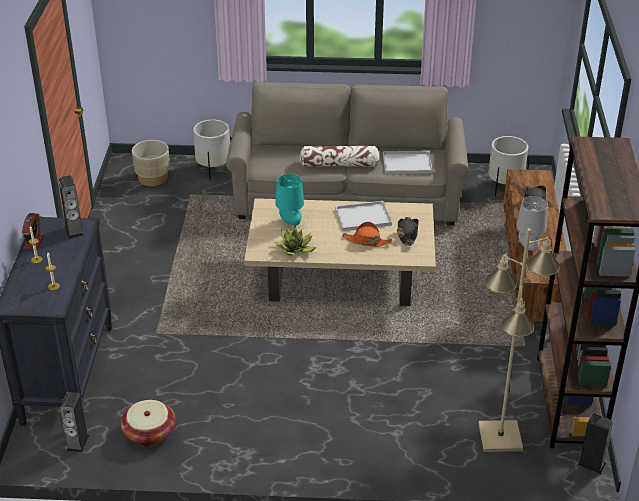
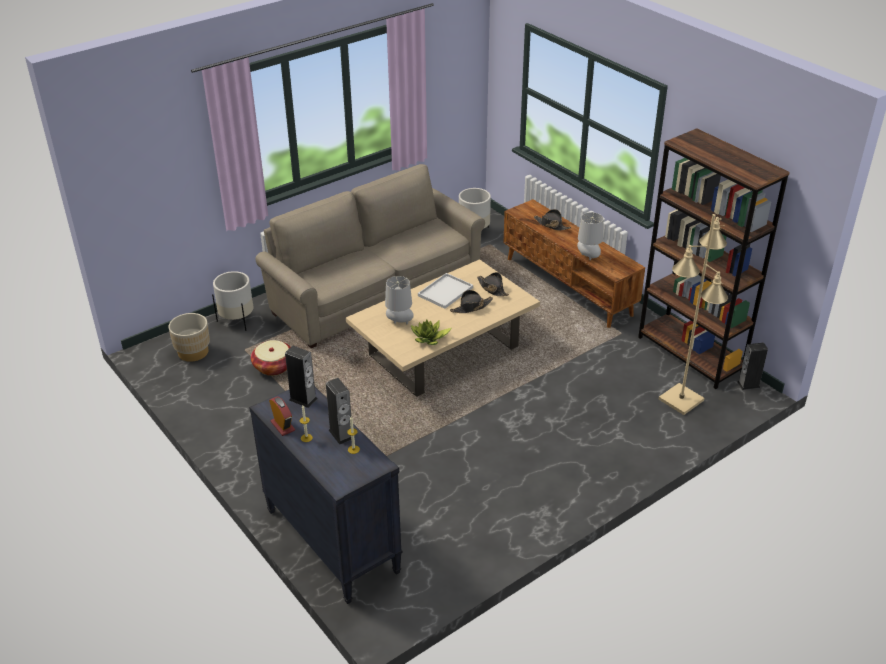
camera: 40 degrees left, 0 degrees up
speaker [60,392,89,453] -> speaker moved to [326,378,355,445]
basket [121,400,175,446] -> basket moved to [251,340,291,376]
turquoise table lamp [275,174,304,228] -> grey table lamp [385,276,414,324]
pillow [300,146,379,167] -> none
orange hat [342,222,392,247] -> black hat [450,290,493,313]
white tray [383,151,433,174] -> none

